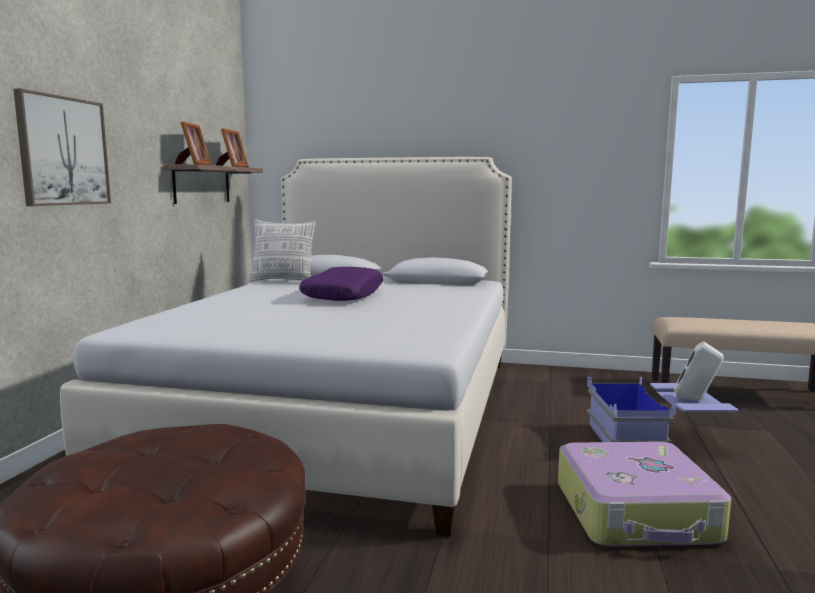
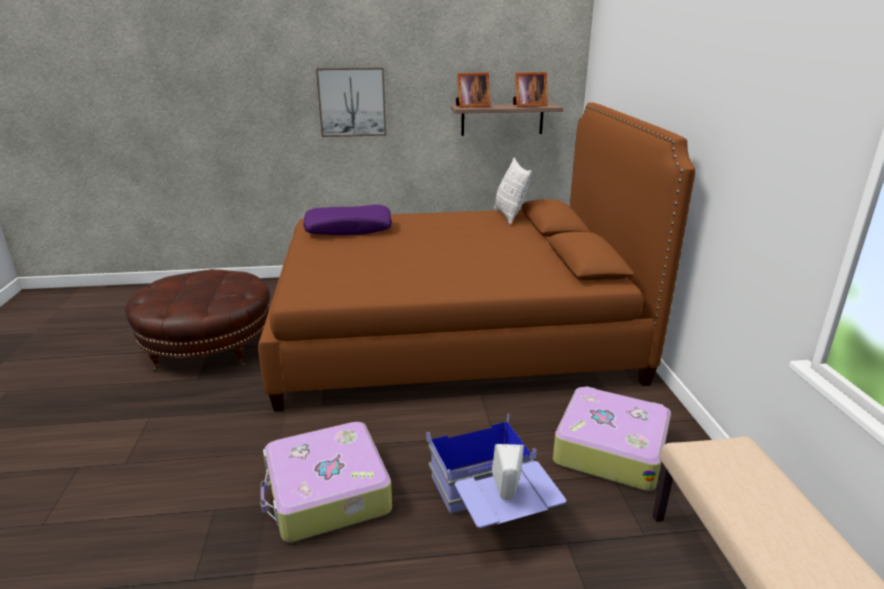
camera: 70 degrees right, 15 degrees up
white bed [60,157,512,537] -> brown bed [258,102,696,412]
purple pillow [299,267,383,301] -> purple pillow moved to [303,205,392,235]
none -> suitcase [553,386,671,491]

